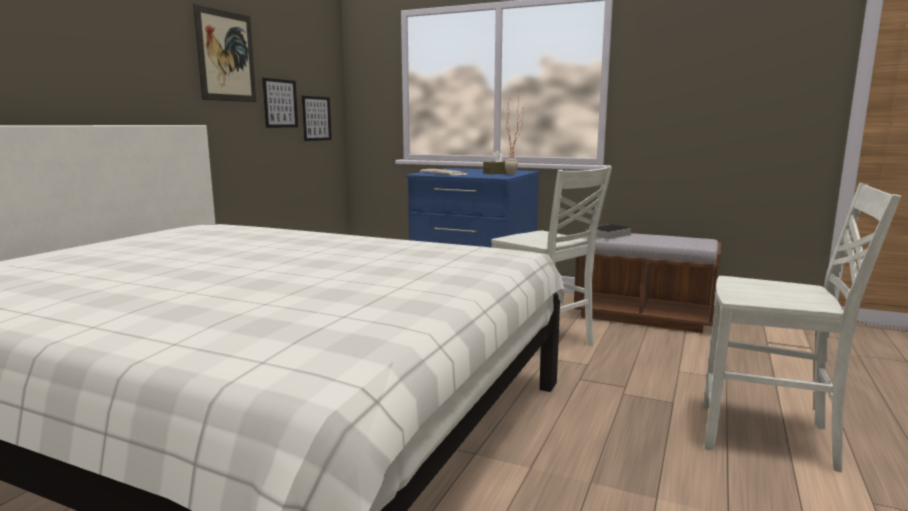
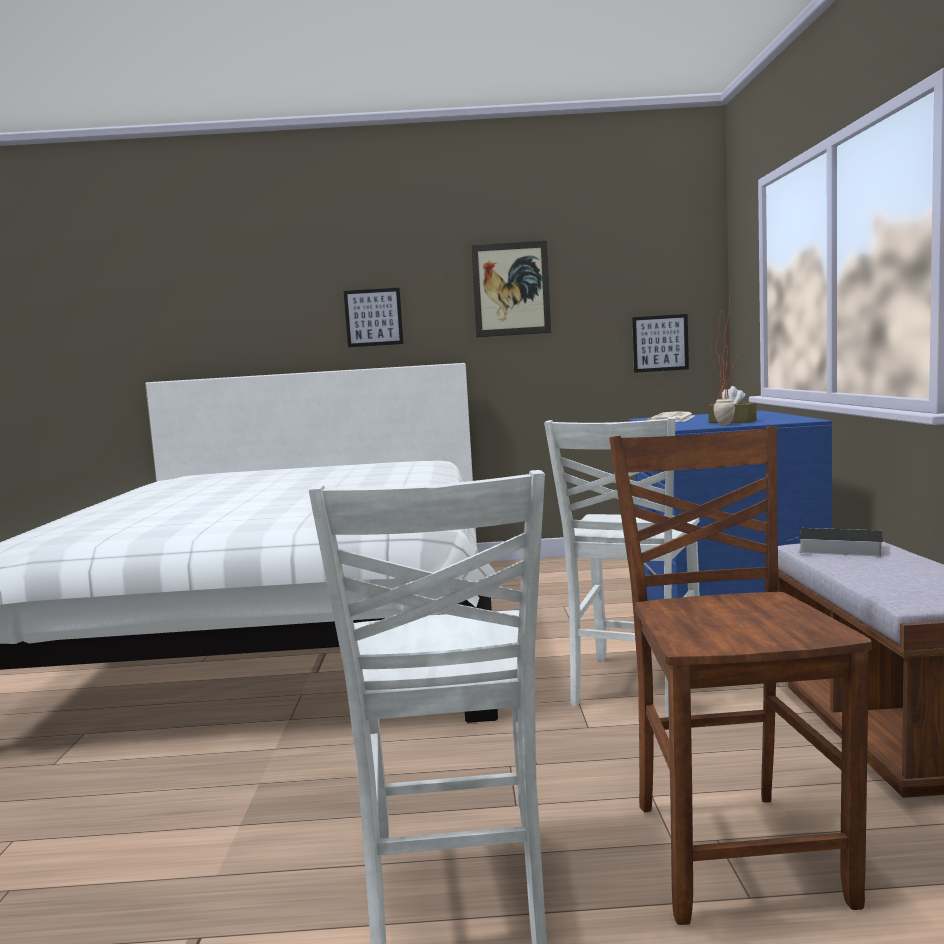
camera: 65 degrees right, 5 degrees down
picture [262,78,298,128] -> picture moved to [344,288,403,347]
none -> brown chair [609,426,872,925]

